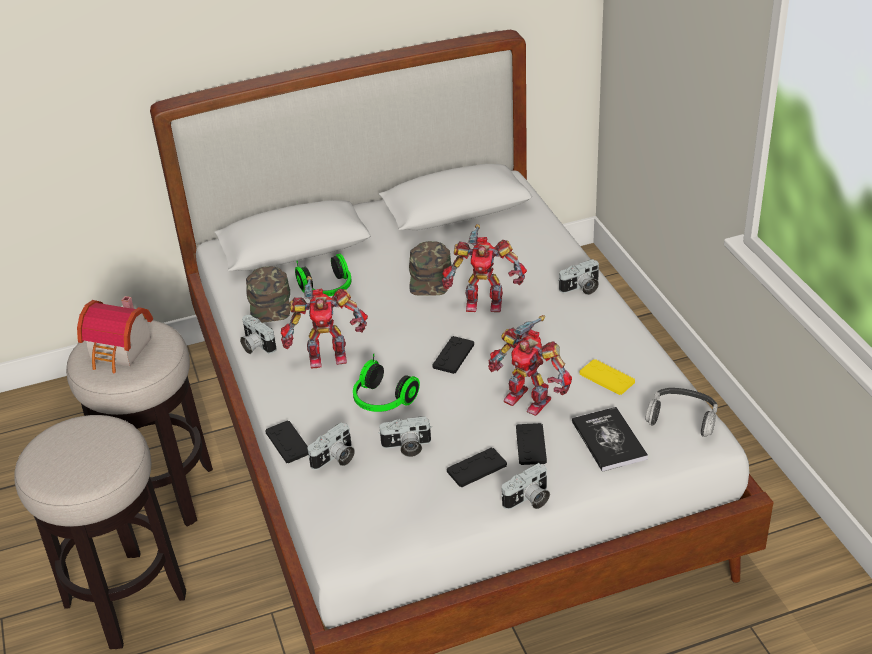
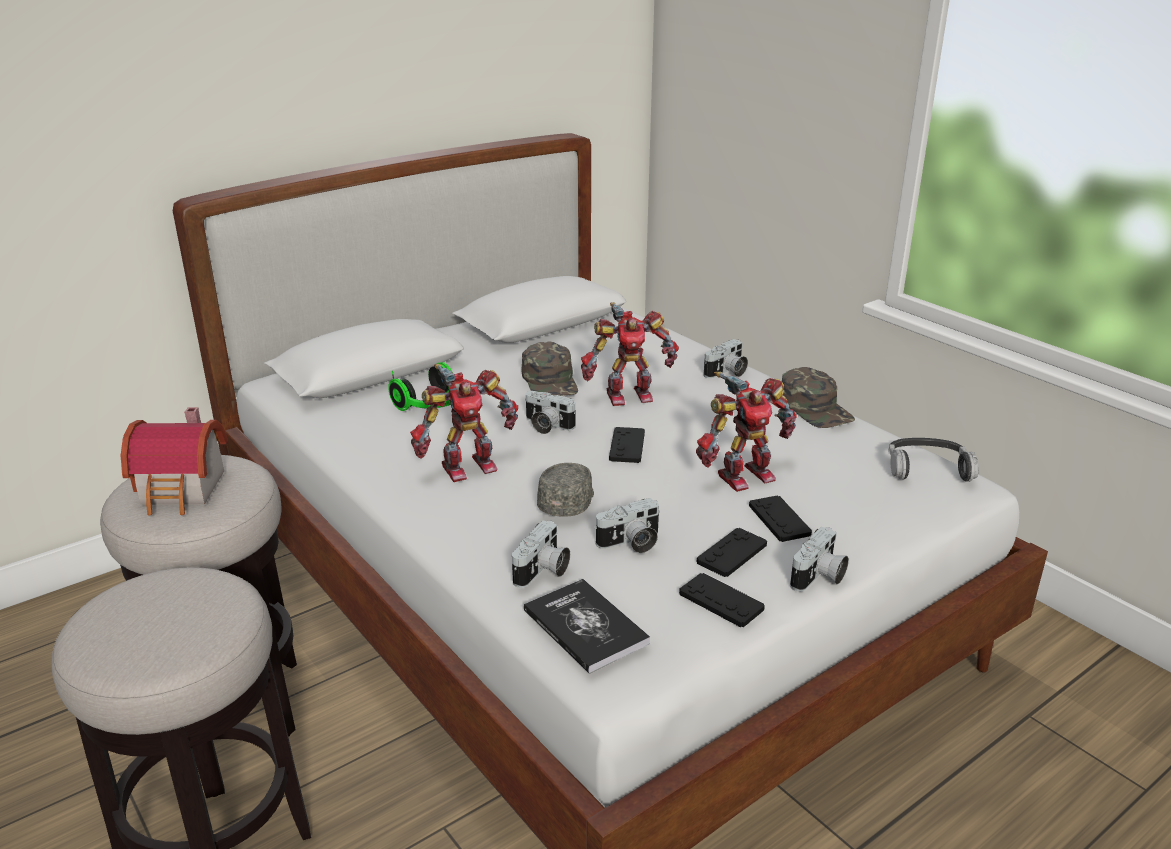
camera: 20 degrees left, 10 degrees down
camera [240,315,276,354] -> camera moved to [525,391,576,434]
green cap [246,266,290,323] -> green cap moved to [782,367,855,428]
black game controller [265,420,309,463] -> black game controller moved to [679,573,765,627]
headphones [353,353,420,412] -> grey cap [537,463,594,517]
toy robot [488,315,572,416] -> toy robot turned 45 degrees counterclockwise [696,372,797,492]
book [572,407,648,472] -> book moved to [524,579,650,674]
yellow game controller [580,359,635,395] -> none

